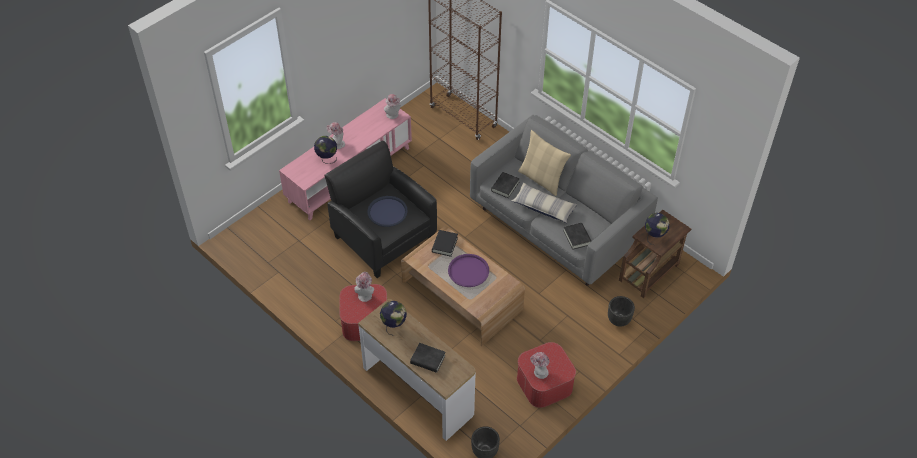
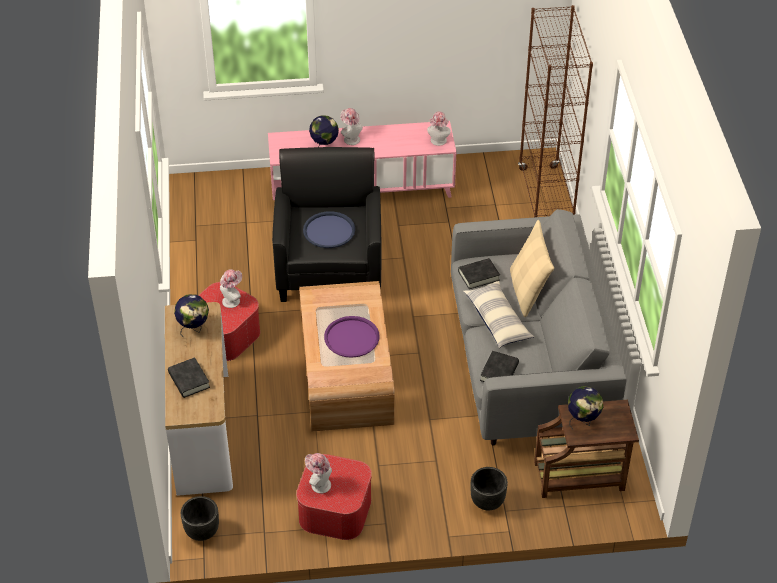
camera: 40 degrees right, 5 degrees down
black book [432,230,458,257] -> none

